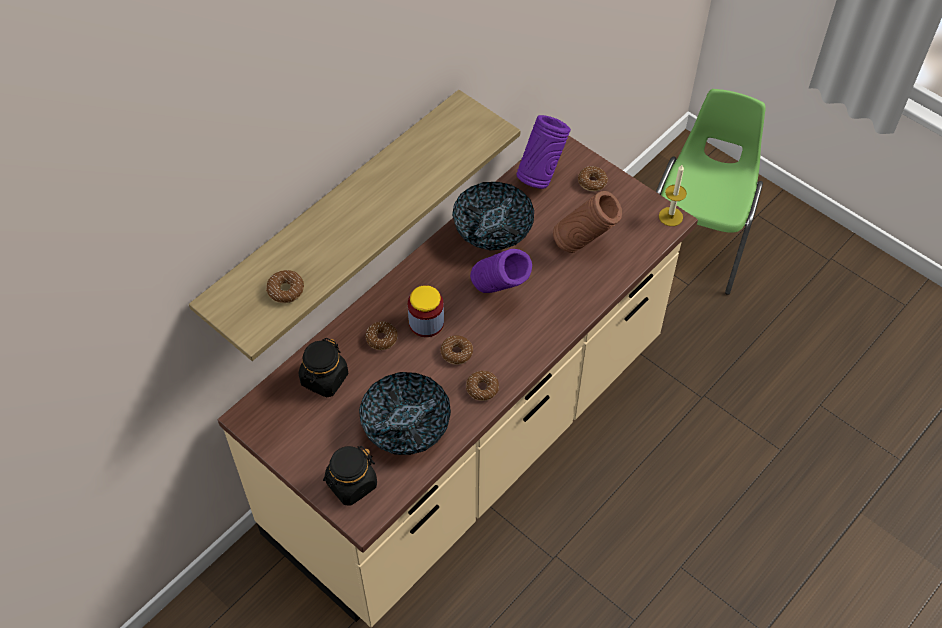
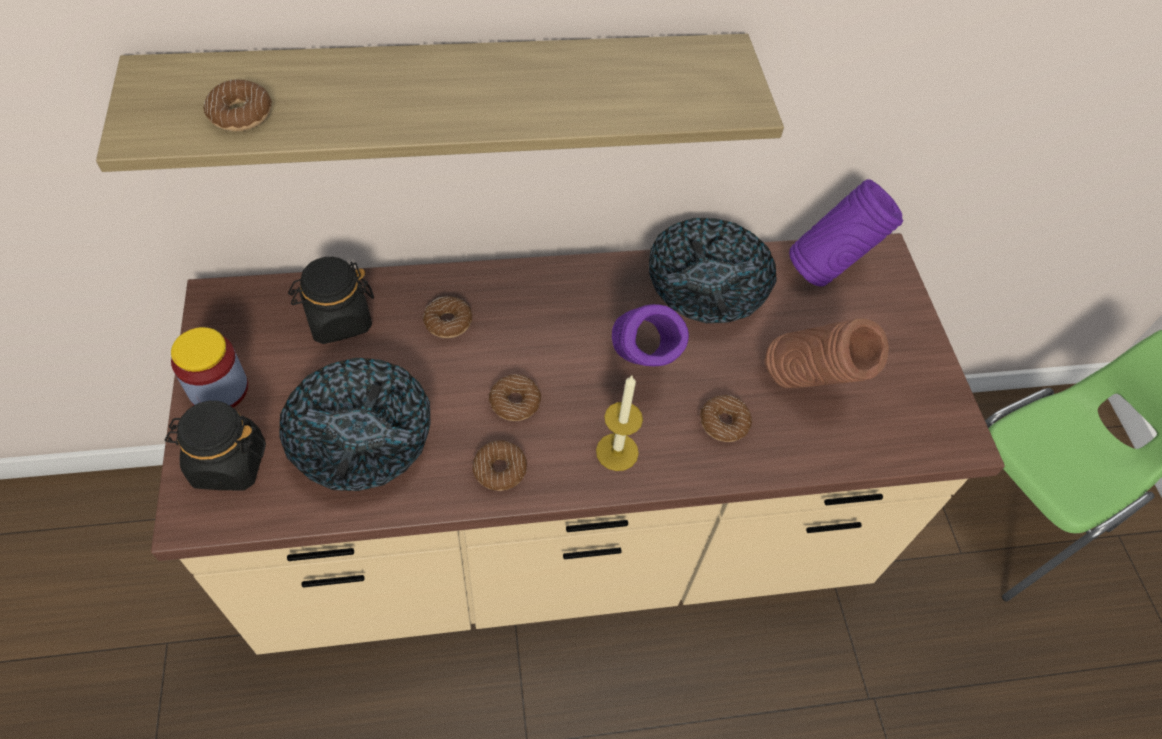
camera: 35 degrees right, 0 degrees up
jar [408,285,444,337] -> jar moved to [171,327,248,408]
donut [578,166,608,191] -> donut moved to [700,395,752,442]
candle [659,165,687,226] -> candle moved to [596,376,643,471]

